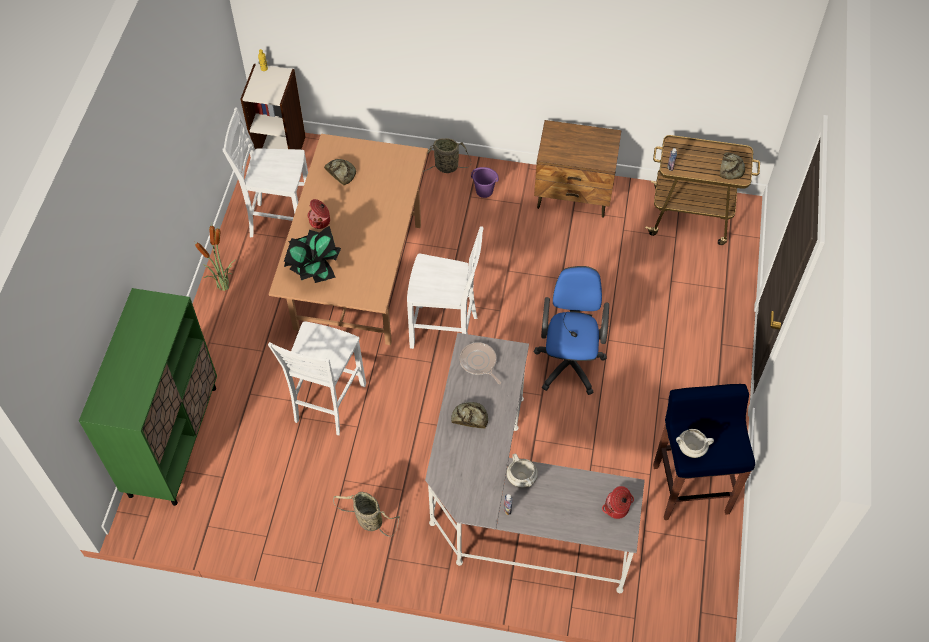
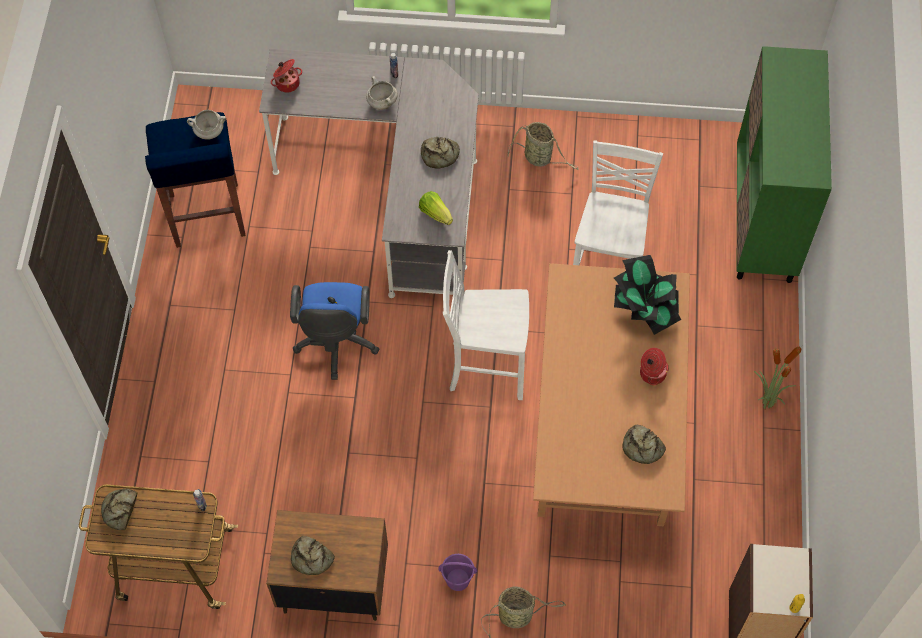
camera: 175 degrees right, 5 degrees up
white chair [223,107,308,237] -> none
frying pan [460,342,501,384] -> lettuce [419,191,453,225]
none -> bread [291,536,335,575]

